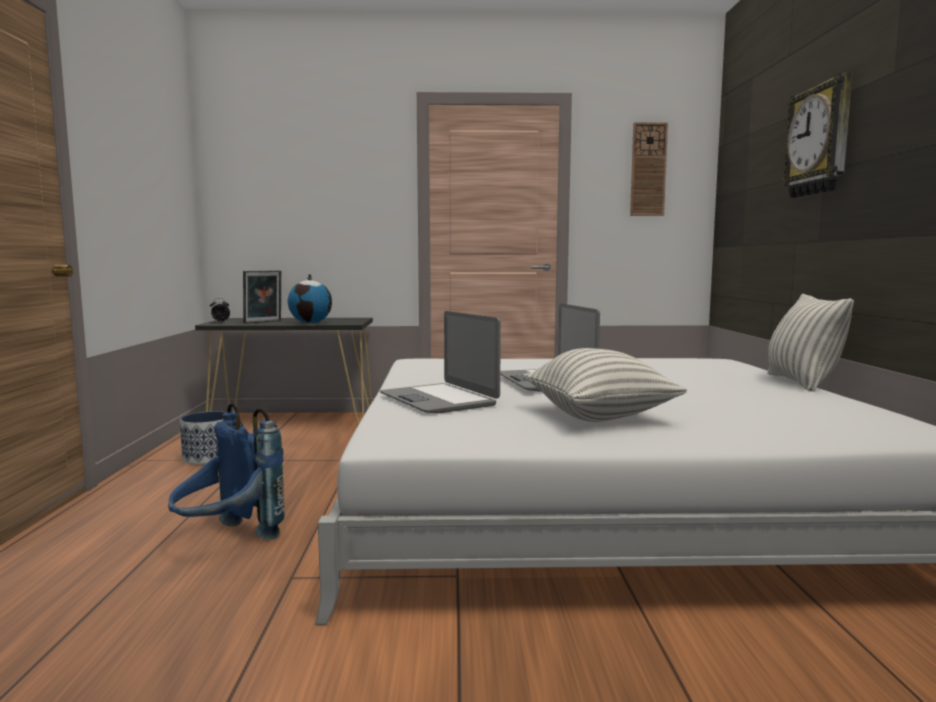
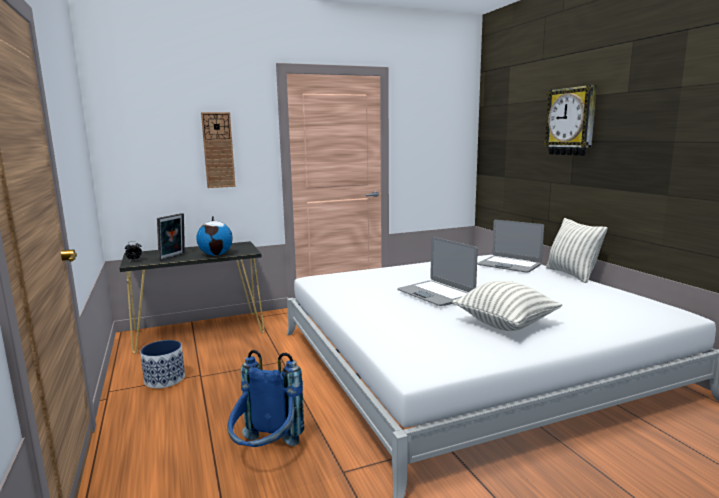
camera: 20 degrees left, 5 degrees up
laptop [380,311,501,414] -> laptop moved to [477,220,544,273]
wall clock [630,122,668,216] -> wall clock moved to [201,112,236,188]

